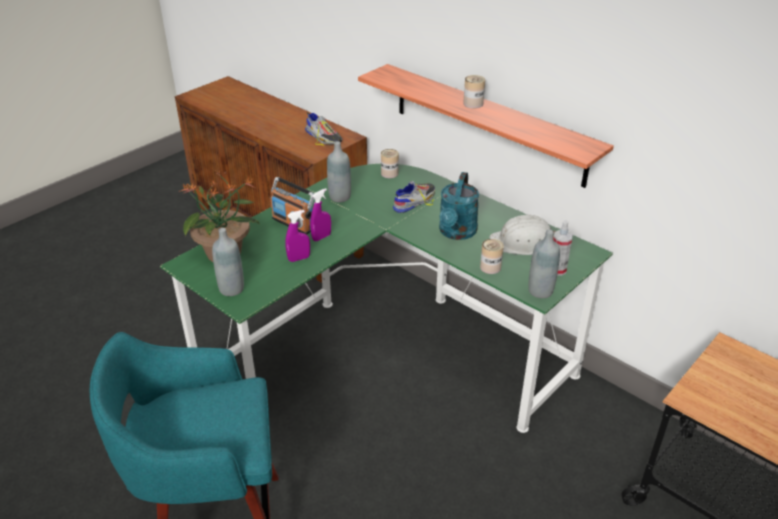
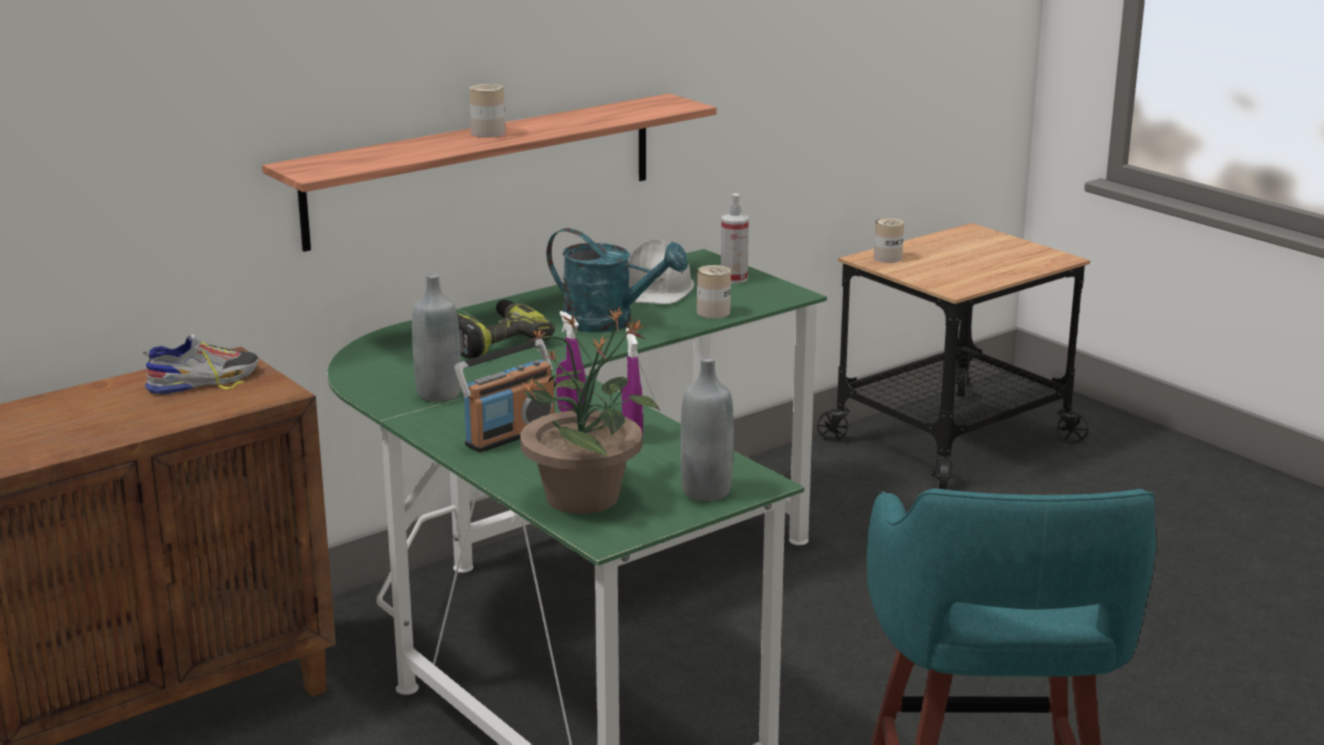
camera: 80 degrees left, 15 degrees down
can [381,149,399,178] -> can moved to [874,218,904,263]
shoe [393,181,435,213] -> power drill [457,299,555,359]
grey bottle [528,230,560,298] -> none

